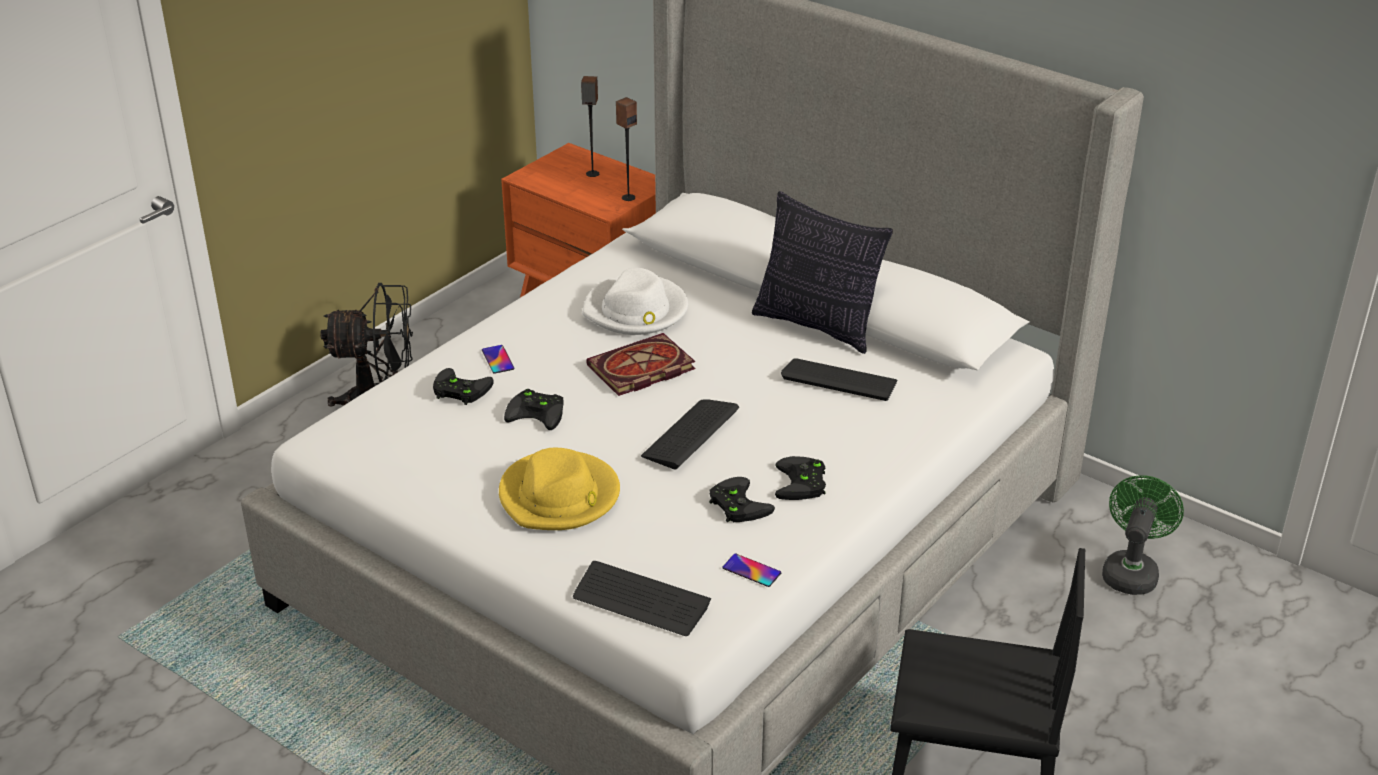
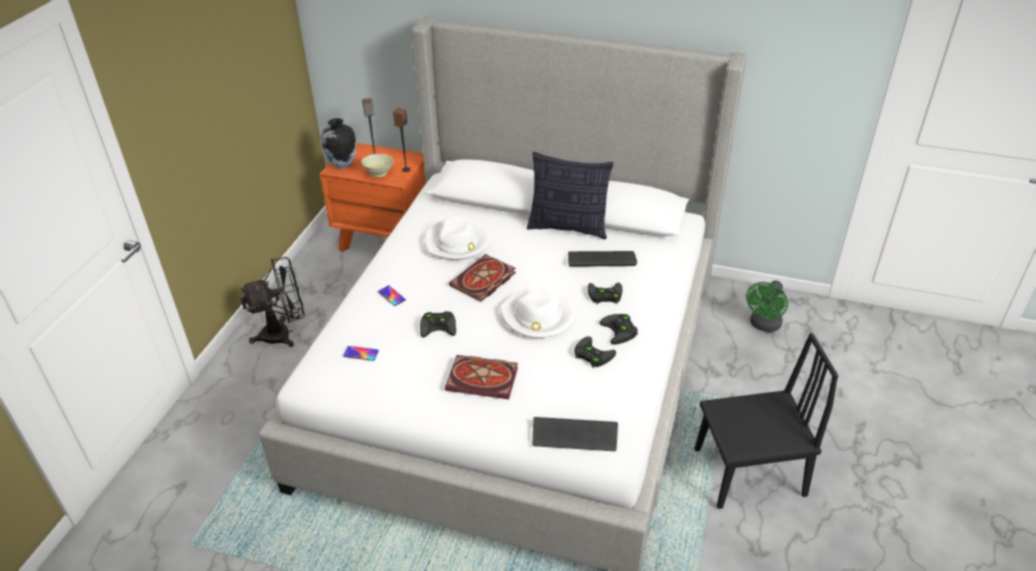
camera: 20 degrees left, 5 degrees up
black game controller [433,368,493,405] -> black game controller moved to [588,282,623,304]
yellow hat [499,448,620,530] -> book [445,355,518,399]
keyboard [641,399,739,469] -> white hat [500,287,575,338]
phone [722,554,781,587] -> phone moved to [343,346,379,361]
green fan [1102,475,1184,595] -> green fan turned 150 degrees counterclockwise [746,280,788,332]
none -> vase [321,118,356,169]
none -> beige bowl [361,154,394,177]

